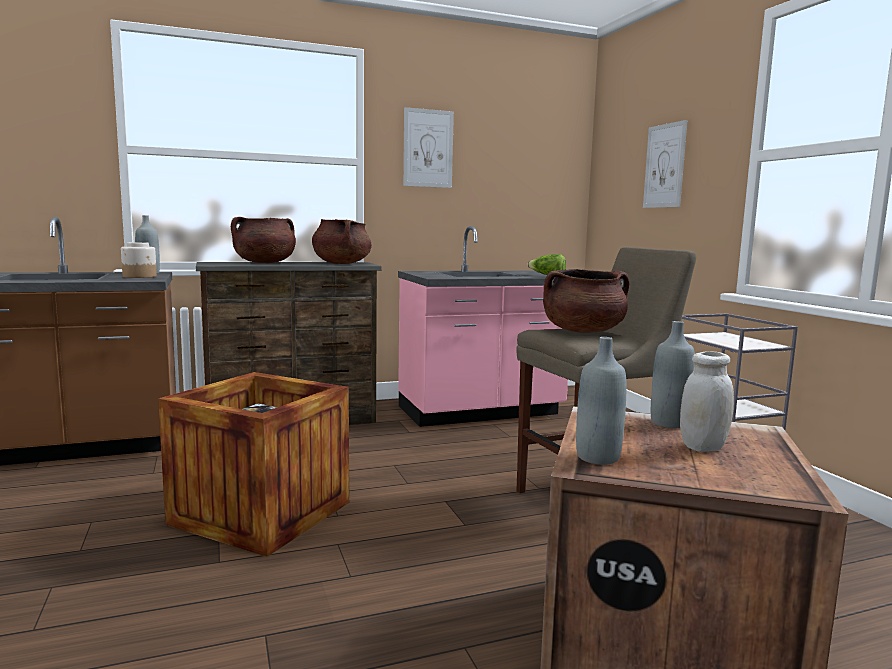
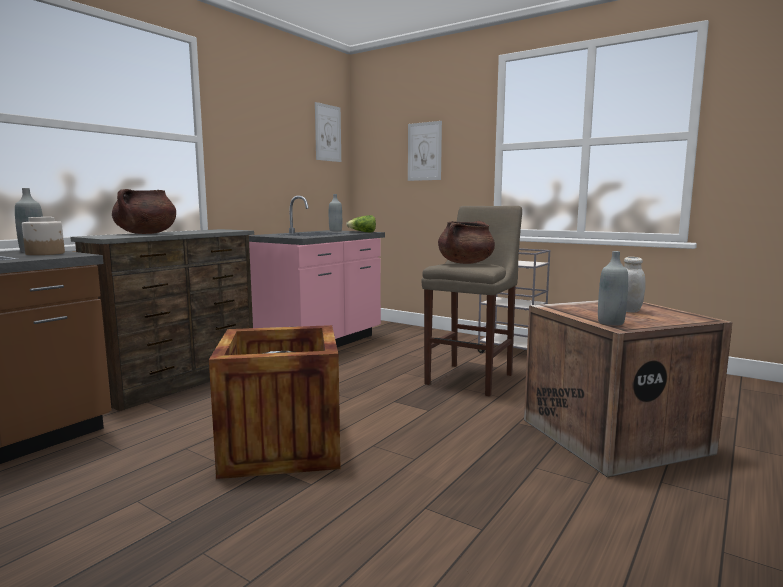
camera: 35 degrees left, 0 degrees up
brown cooking pot [312,219,372,264] -> none
picture [403,107,454,188] -> picture moved to [315,102,341,162]
grey bottle [651,321,695,428] -> grey bottle moved to [329,194,342,231]

